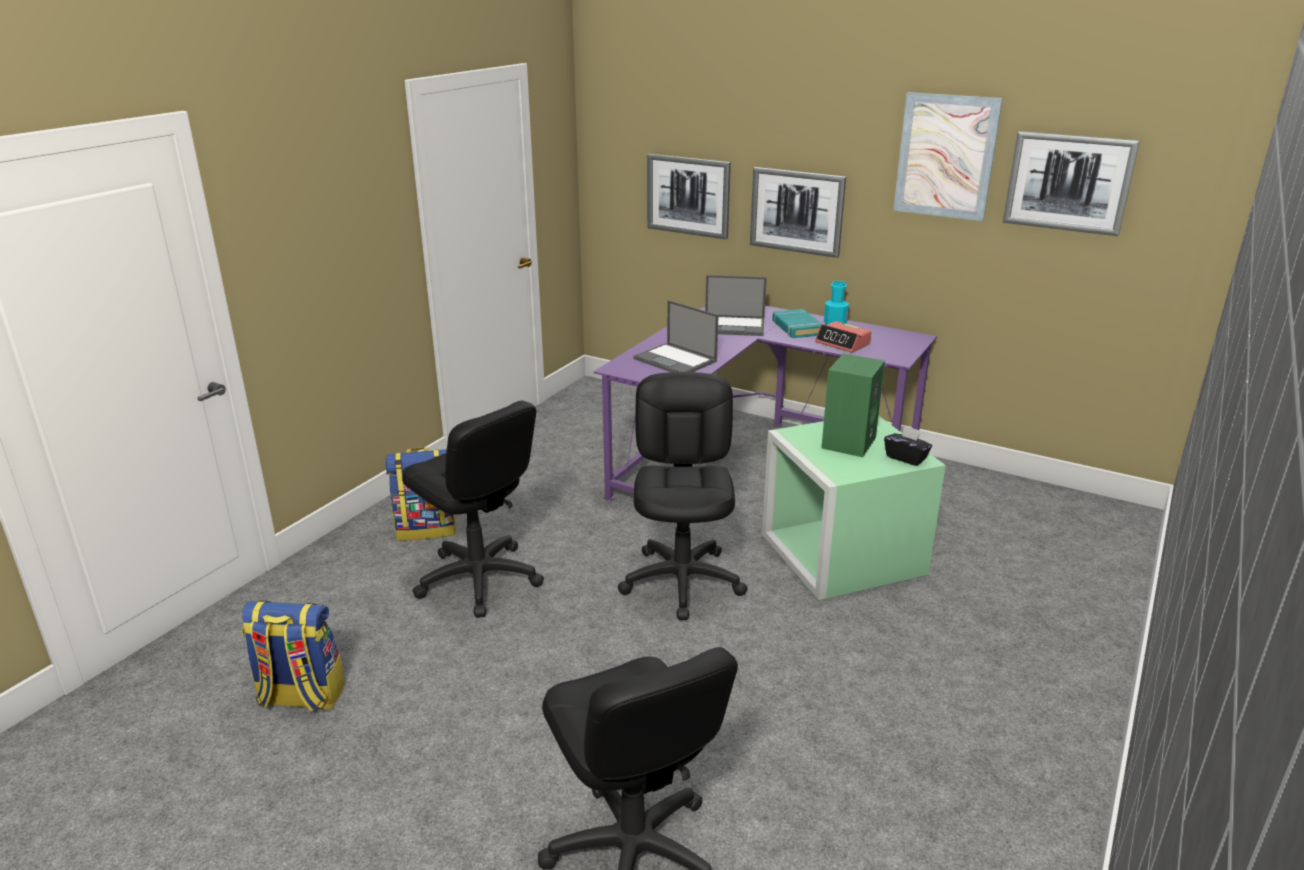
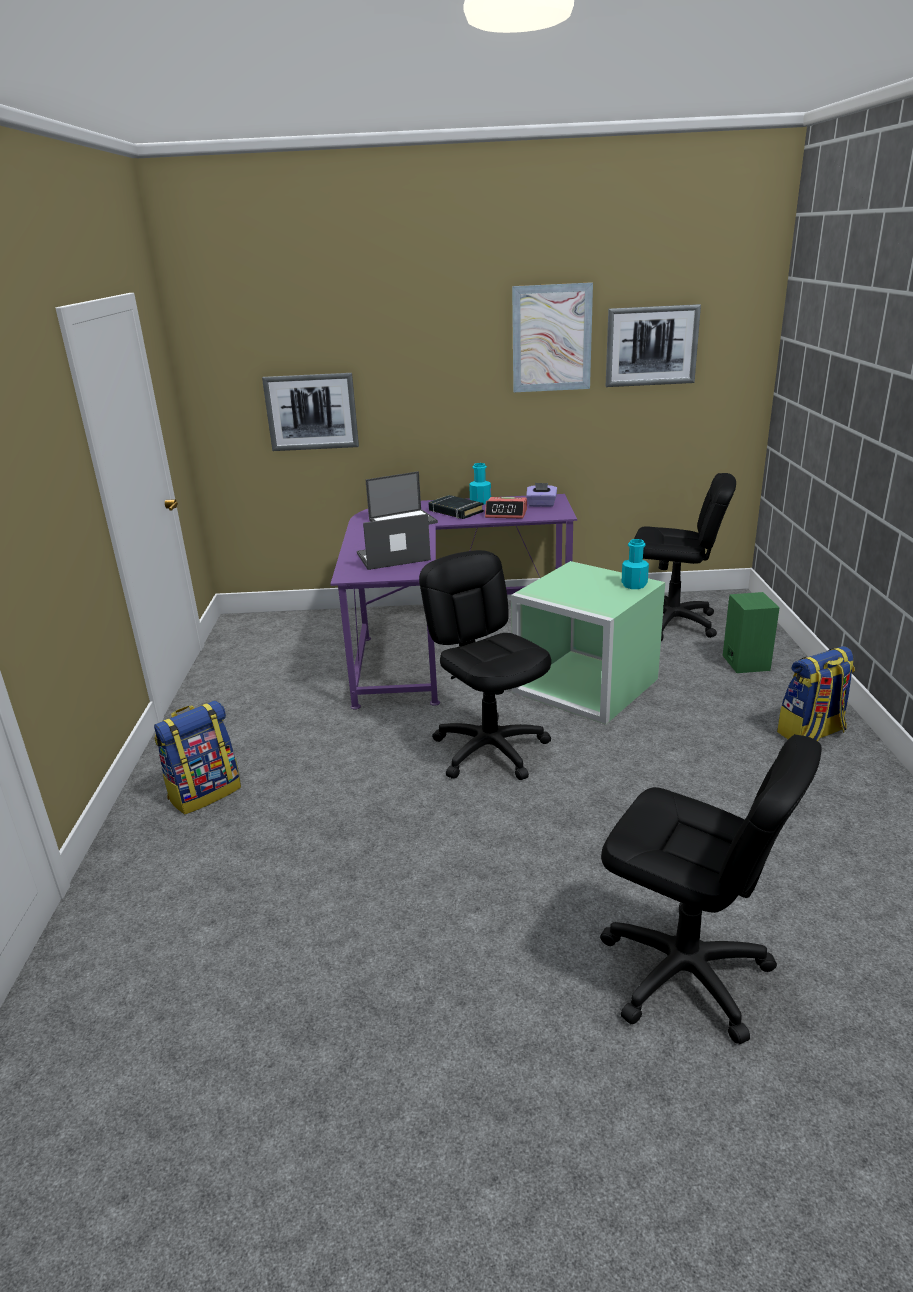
camera: 30 degrees left, 0 degrees up
backpack [242,601,345,712] -> backpack moved to [777,646,855,741]
black office chair [402,401,544,618] -> black office chair moved to [634,473,736,641]
laptop [633,300,719,372] -> laptop turned 150 degrees clockwise [357,514,431,570]
picture [750,167,846,258] -> none
turquoise book [772,309,822,338] -> black book [428,495,484,519]
green speaker [821,353,885,457] -> green speaker moved to [723,592,779,673]
black tissue box [884,425,932,466] -> turquoise bottle [621,539,649,589]
none -> purple tissue box [526,483,557,507]

